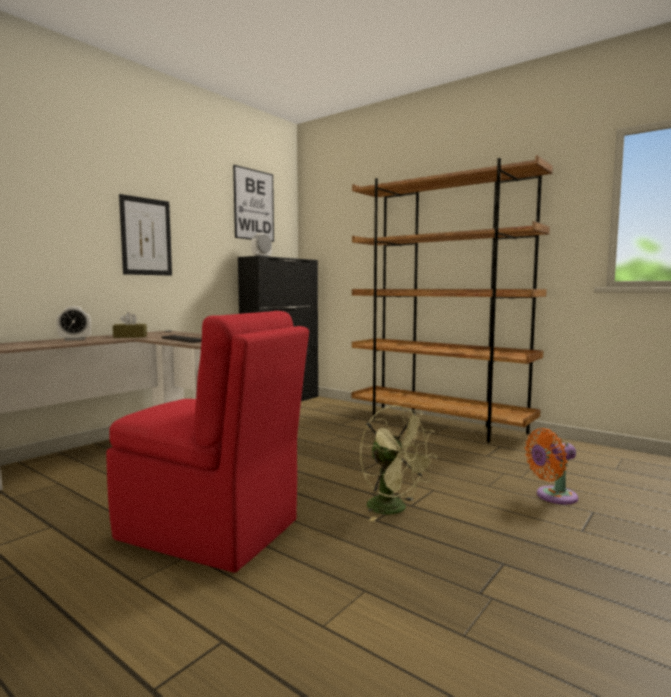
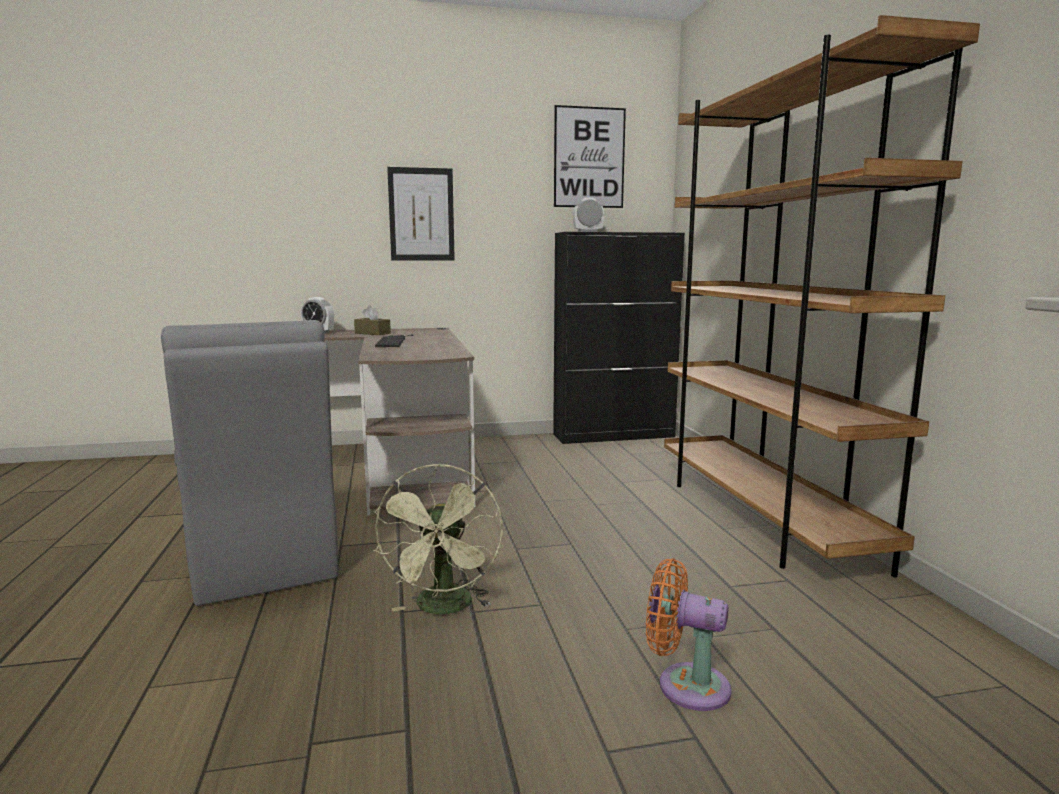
camera: 40 degrees right, 5 degrees up
red chair [106,311,309,573] -> grey chair [161,320,339,606]

